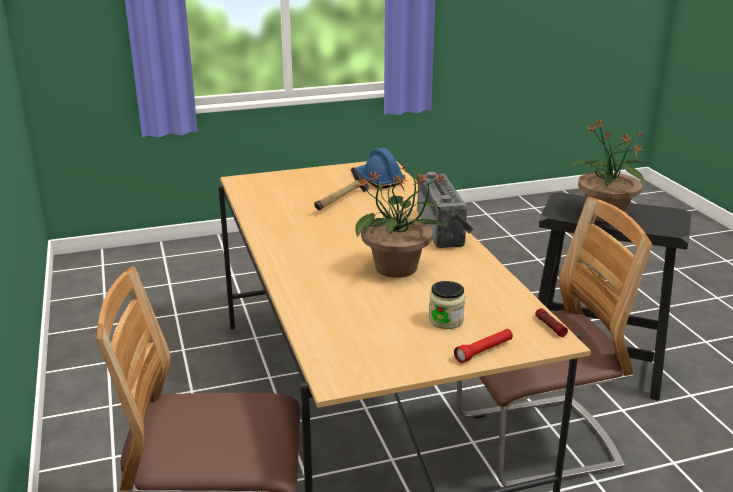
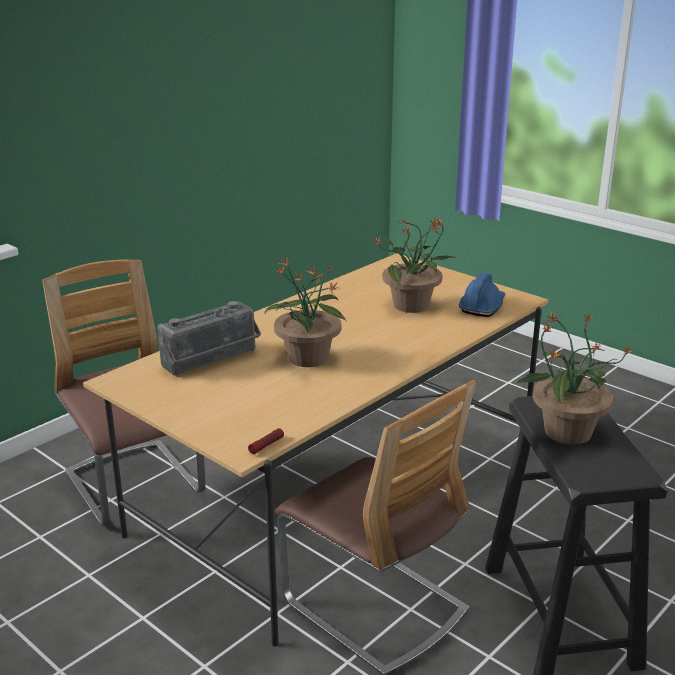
camera: 60 degrees right, 0 degrees up
hammer [314,167,370,210] -> potted plant [373,218,457,313]
radio [417,172,474,248] -> radio moved to [157,301,261,376]
jar [429,281,465,329] -> none
red flashlight [454,329,513,363] -> none

